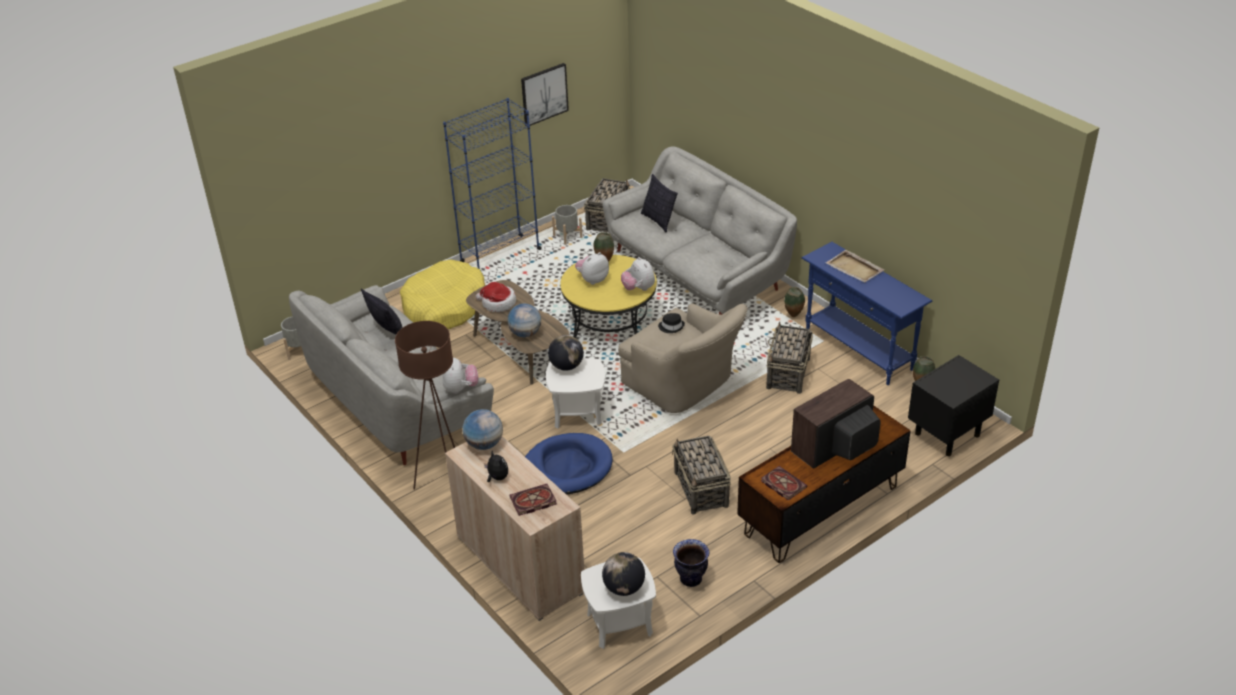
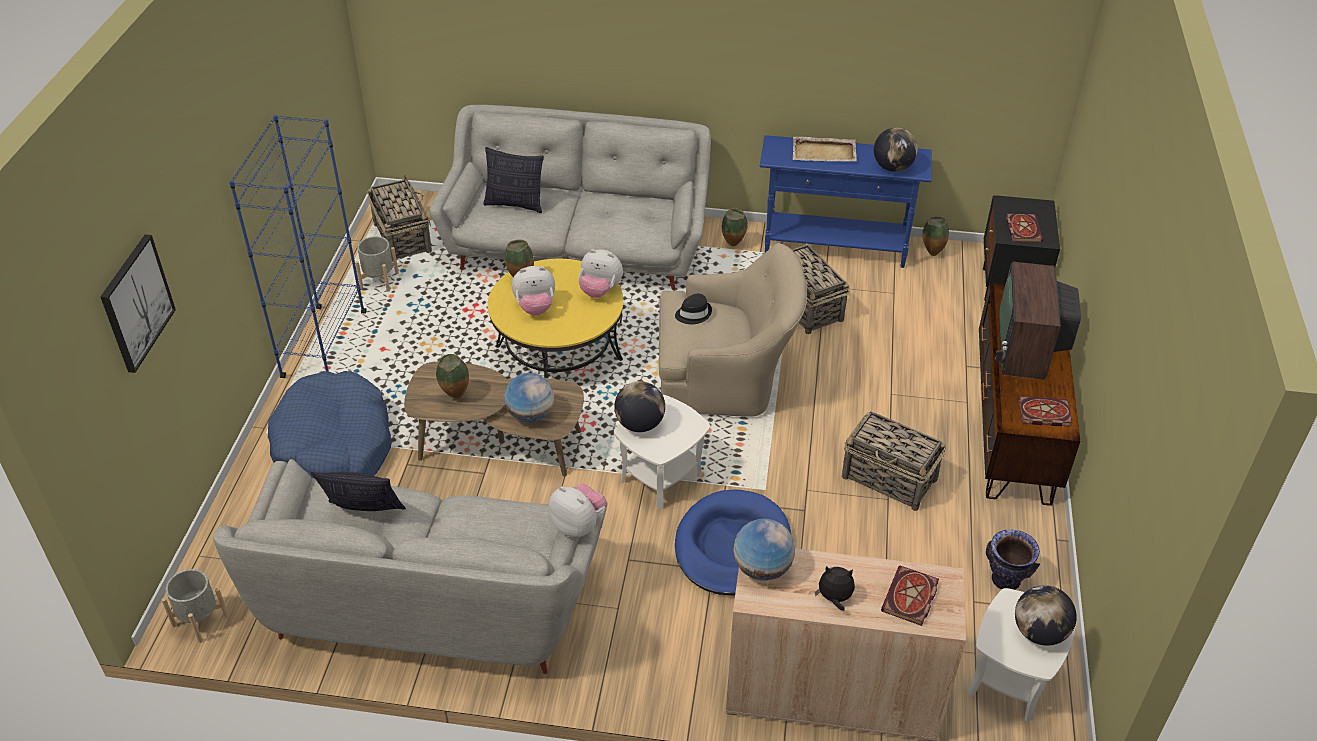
camera: 45 degrees left, 5 degrees up
brown floor lamp [395,321,455,490] -> none
yellow dog bed [400,259,485,329] -> blue dog bed [268,371,391,478]
hat [476,282,516,312] -> vase [436,354,469,399]
picture [521,63,569,127] -> picture moved to [100,234,176,373]
plush toy [575,252,609,285] -> plush toy turned 105 degrees counterclockwise [512,266,555,315]
none -> globe [874,127,918,172]
none -> book [1006,213,1043,242]

